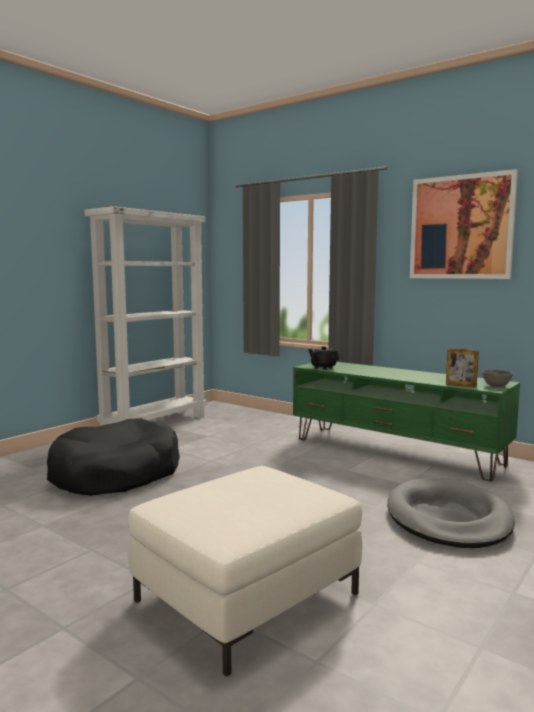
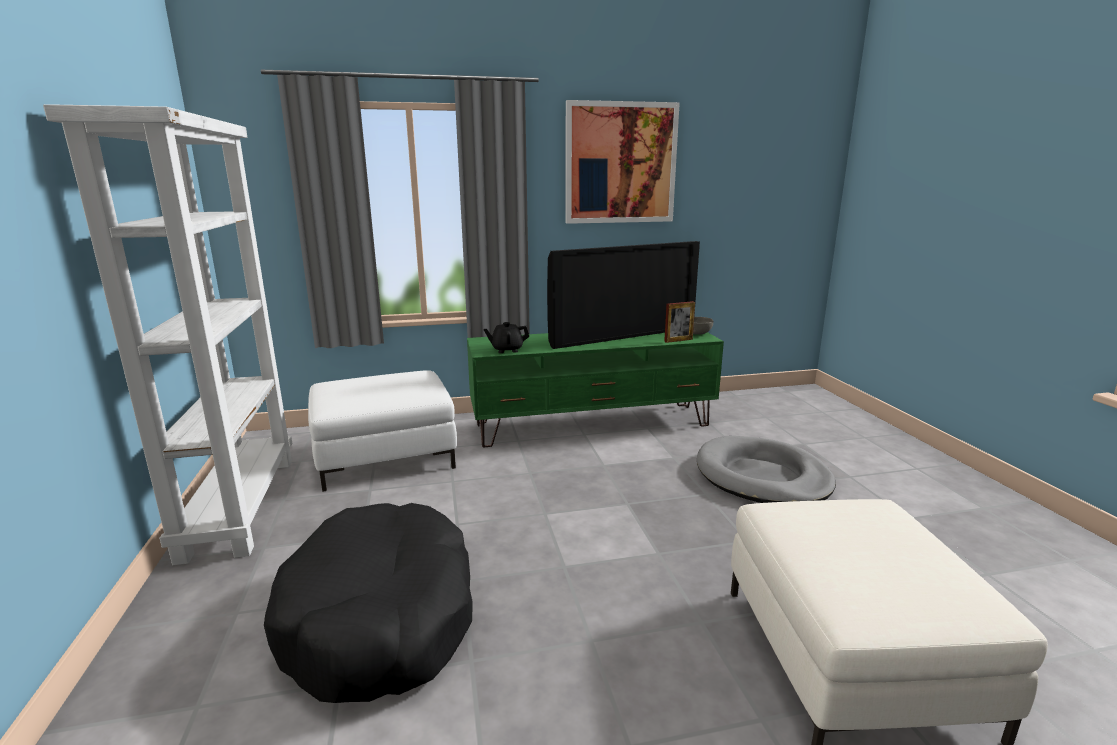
camera: 50 degrees left, 10 degrees up
none -> white ottoman [308,370,457,492]
none -> television [547,241,700,349]

